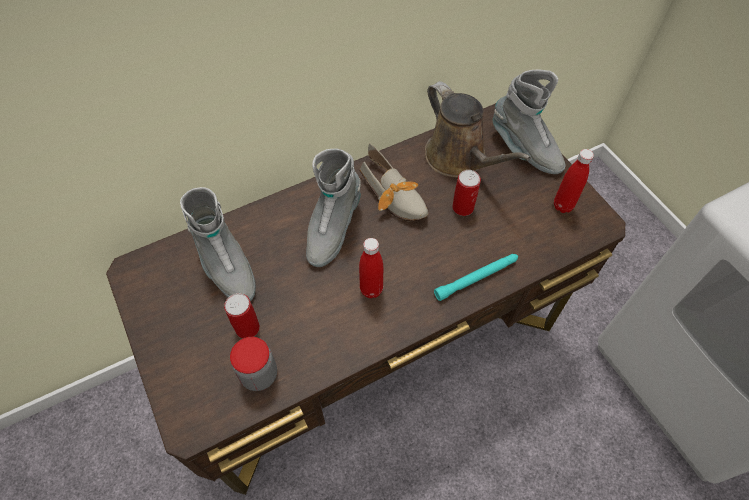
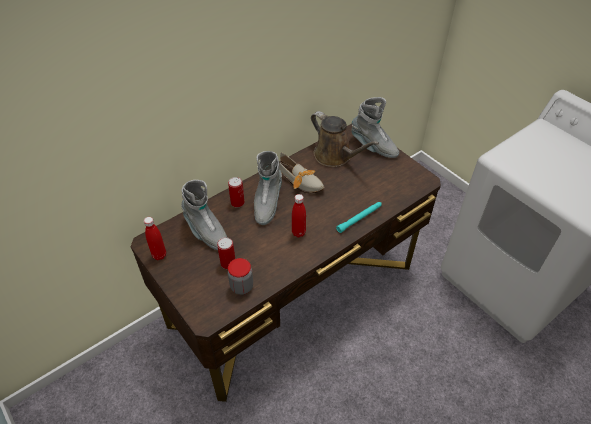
camera: 10 degrees left, 10 degrees down
can [452,170,481,216] -> can moved to [228,177,245,207]
red bottle [554,149,594,213] -> red bottle moved to [144,217,166,260]

